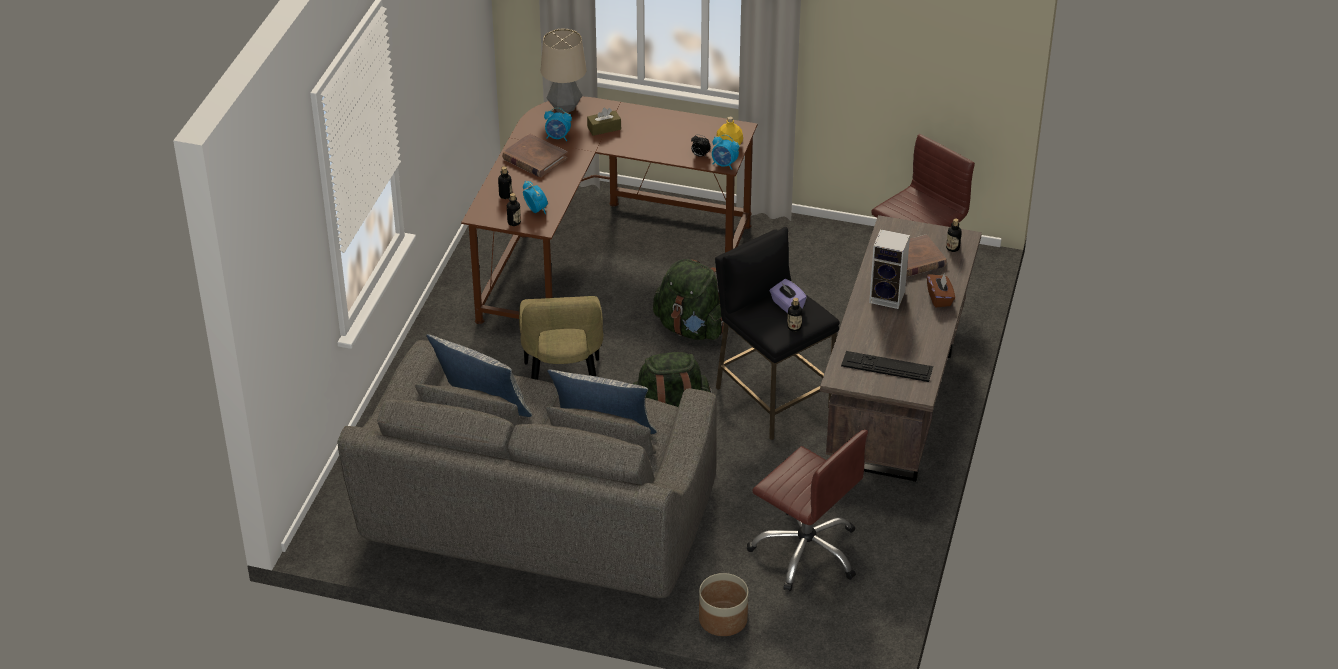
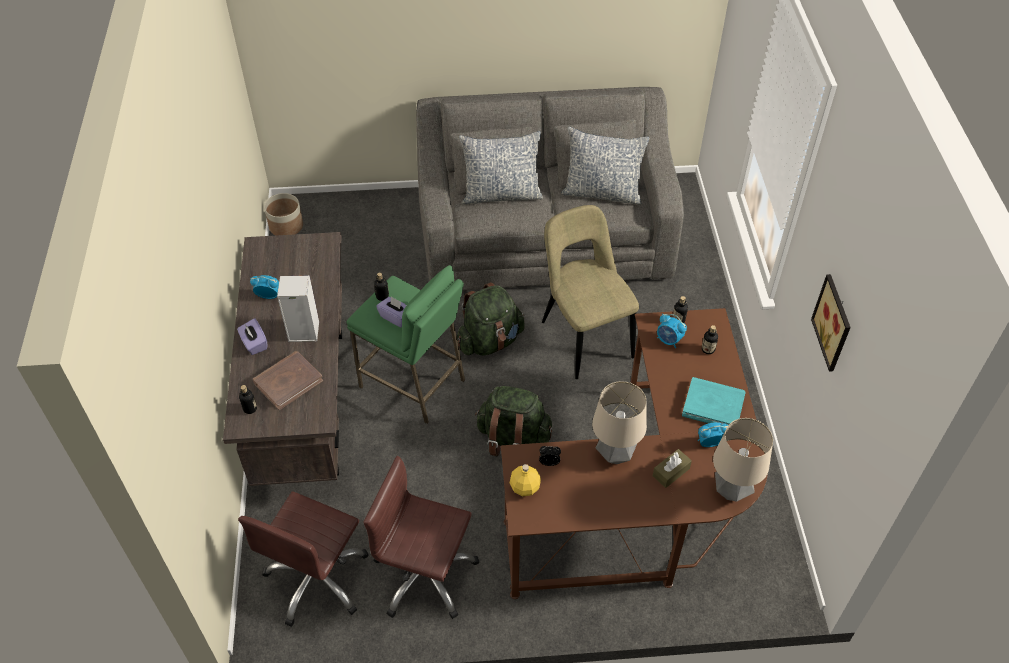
camera: 160 degrees right, 10 degrees up
brown book [502,133,567,177] -> turquoise book [682,377,746,425]
planter [699,573,748,636] -> planter moved to [264,193,303,236]
alarm clock [712,135,739,170] -> alarm clock moved to [250,275,279,299]
black stool [715,227,840,440] -> green stool [346,265,465,424]
brown office chair [747,430,868,591] -> brown office chair moved to [363,456,479,619]
keyboard [841,351,933,382] -> none
brown tissue box [927,273,955,308] -> purple tissue box [237,318,267,355]
none -> table lamp [592,381,647,464]
none -> picture [811,274,851,372]

